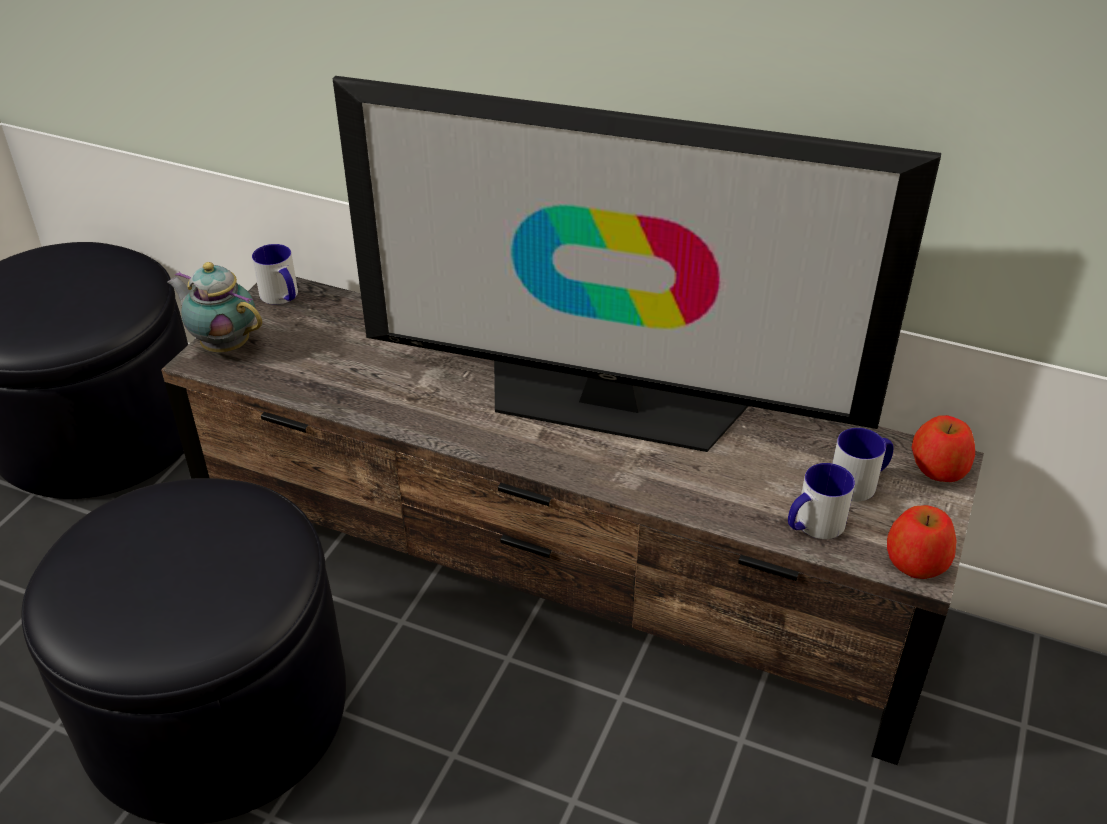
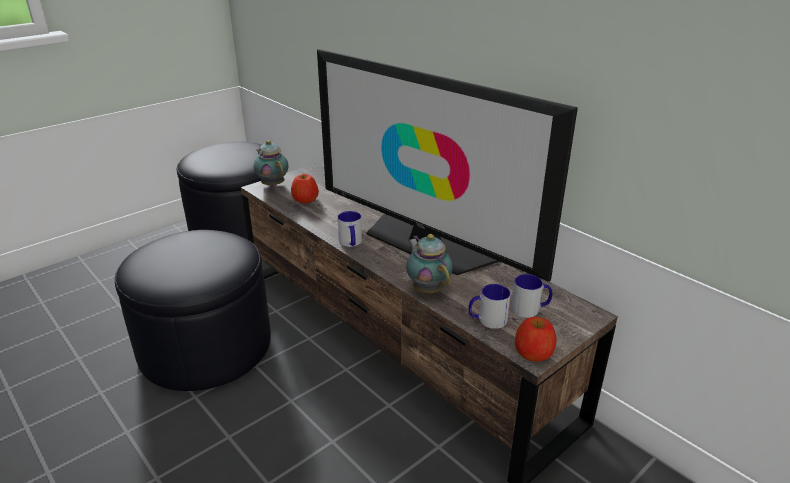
camera: 25 degrees right, 10 degrees down
mug [252,244,298,305] -> mug moved to [338,211,362,247]
apple [911,415,975,482] -> apple moved to [291,174,319,203]
none -> teapot [406,234,453,293]

